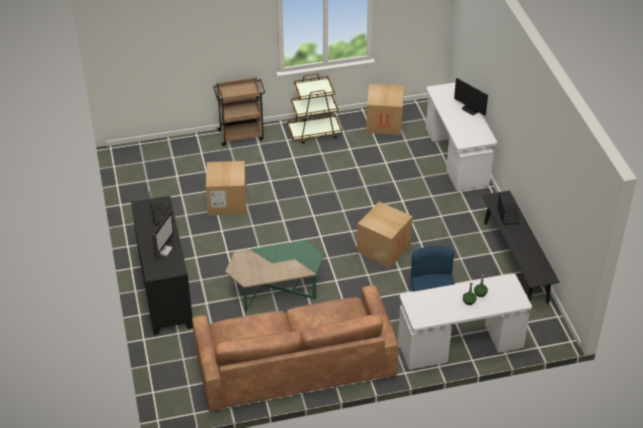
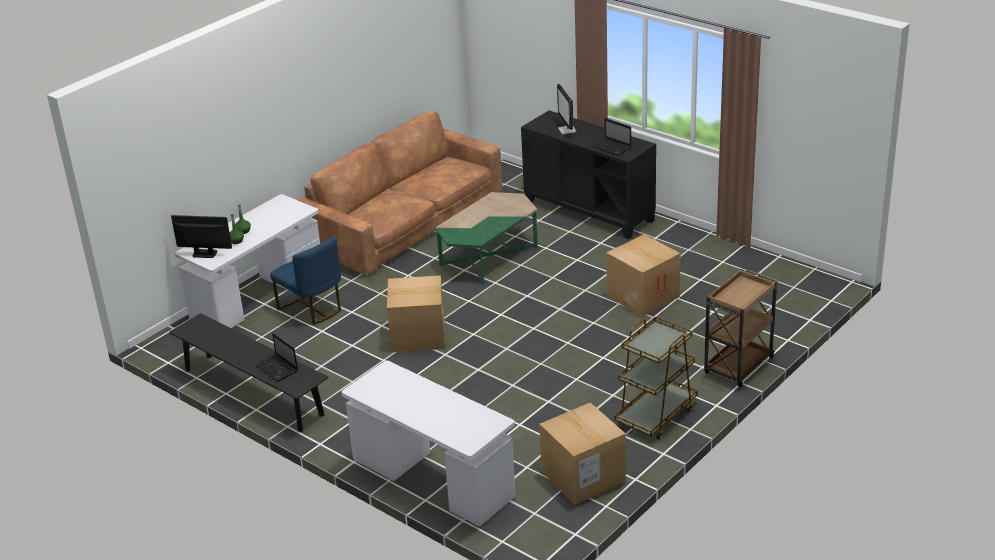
camera: 145 degrees right, 10 degrees down
monitor [454,78,488,116] -> monitor moved to [171,215,232,258]

